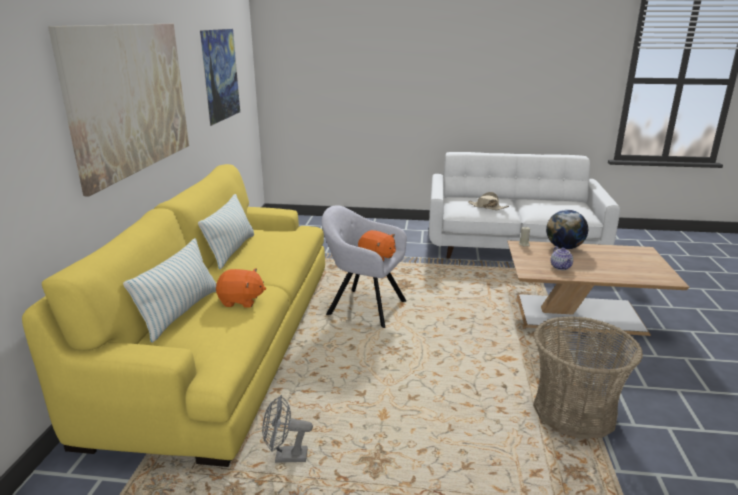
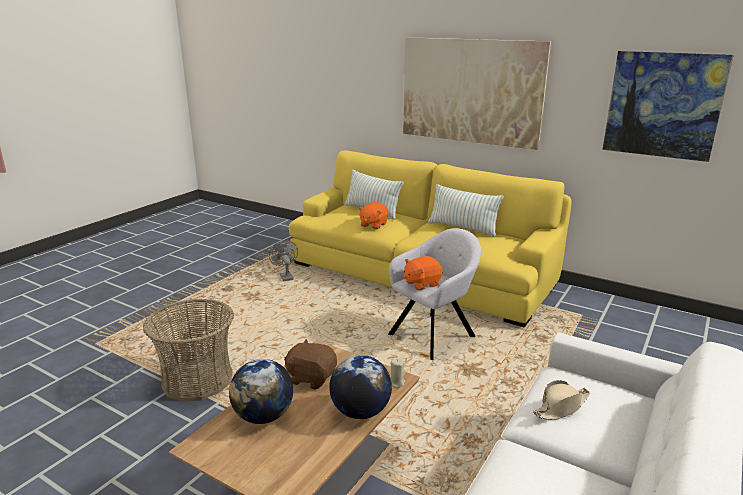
camera: 115 degrees right, 0 degrees up
grey fan [262,395,313,463] -> grey fan turned 45 degrees counterclockwise [269,241,298,281]
teapot [551,246,573,270] -> brown plush toy [284,339,337,390]
none -> globe [229,359,293,424]

